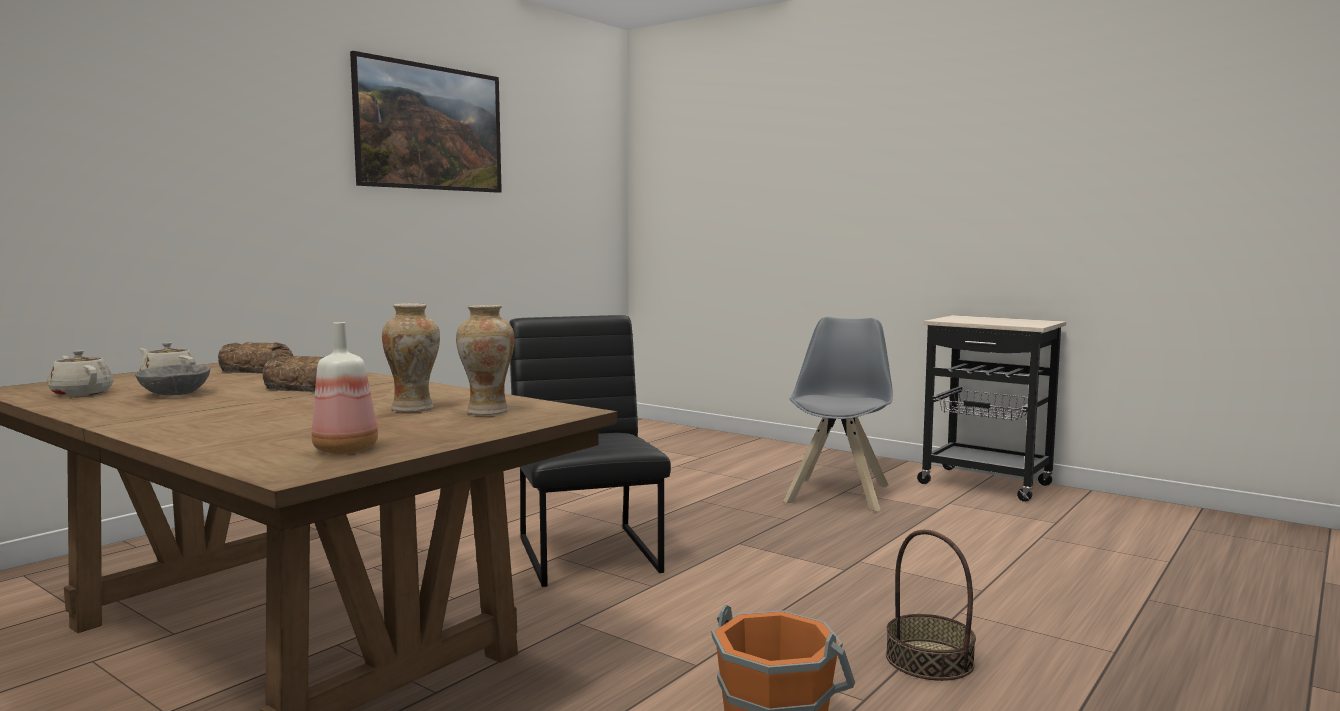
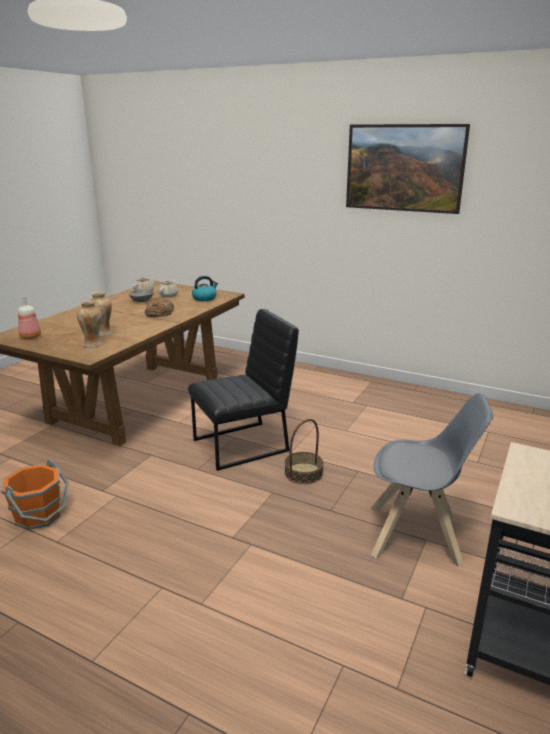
camera: 80 degrees right, 15 degrees up
bread [218,342,293,373] -> kettle [192,276,218,301]
basket [886,530,976,681] -> basket moved to [285,419,323,484]

